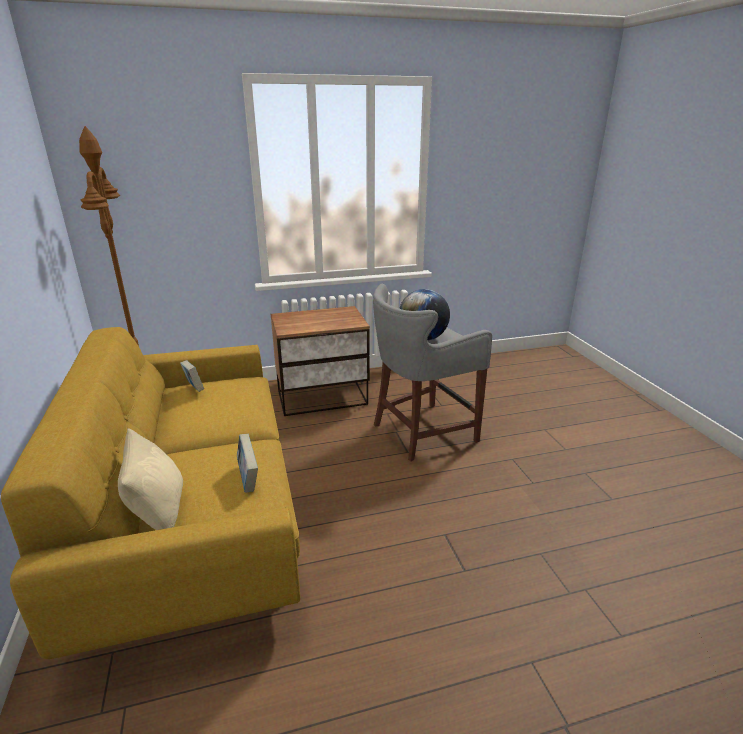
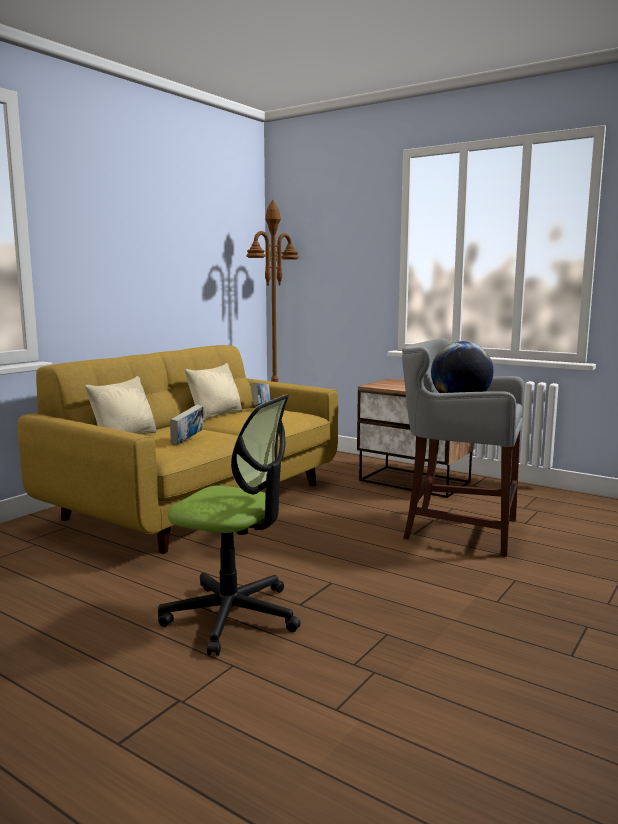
camera: 50 degrees right, 15 degrees down
none -> office chair [158,394,301,656]
none -> beige pillow [185,363,242,420]

